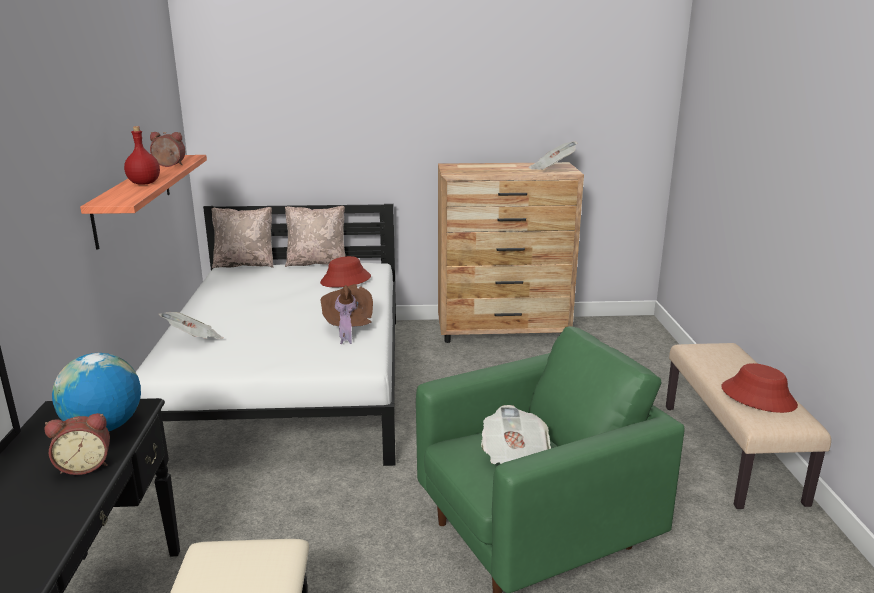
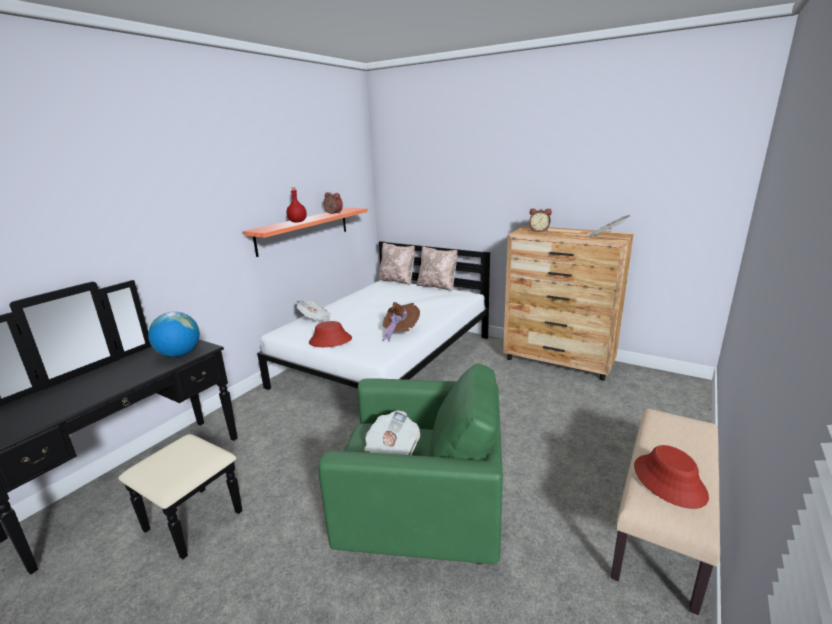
camera: 35 degrees right, 0 degrees up
alarm clock [44,413,110,475] -> alarm clock moved to [529,209,552,232]
red hat [320,256,371,287] -> red hat moved to [309,321,352,347]

